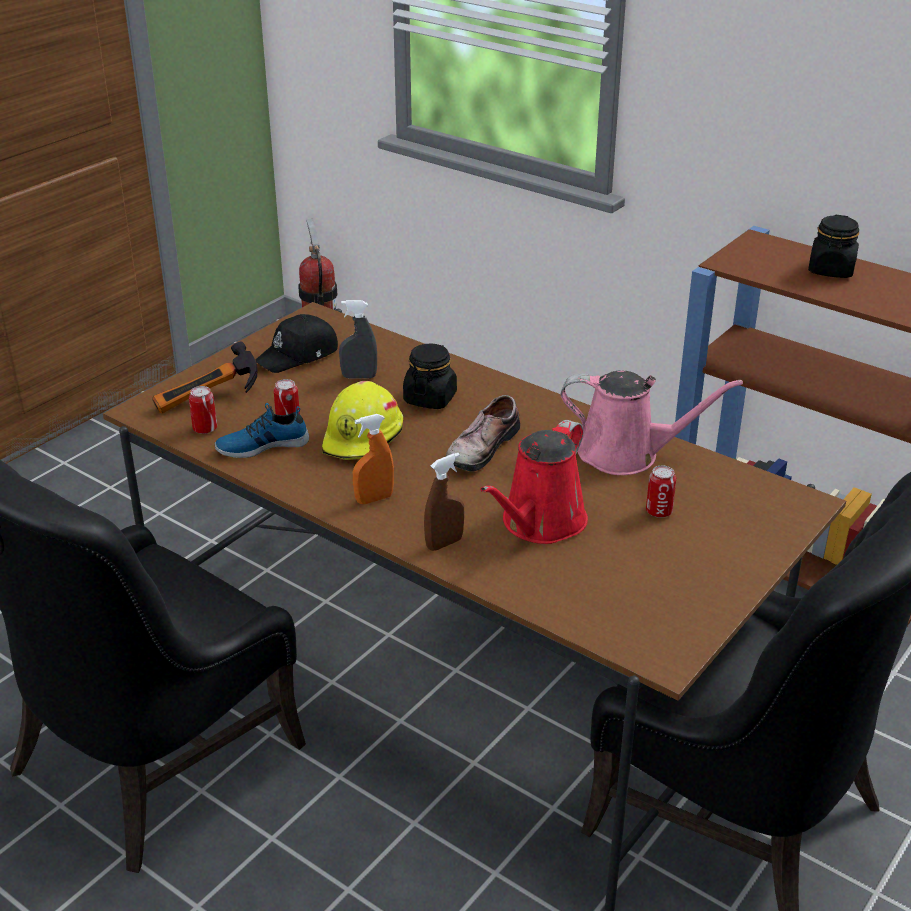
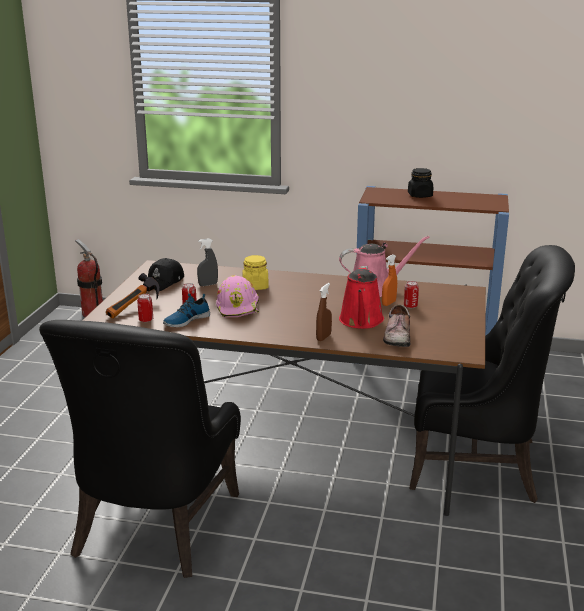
camera: 25 degrees left, 10 degrees down
yellow hard hat [322,381,403,460] -> pink hard hat [216,275,259,317]
orange spray bottle [353,414,394,504] -> orange spray bottle moved to [382,254,397,306]
black jar [403,343,457,409] -> yellow jar [242,255,269,290]
shoe [446,395,520,472] -> shoe moved to [383,304,410,347]

